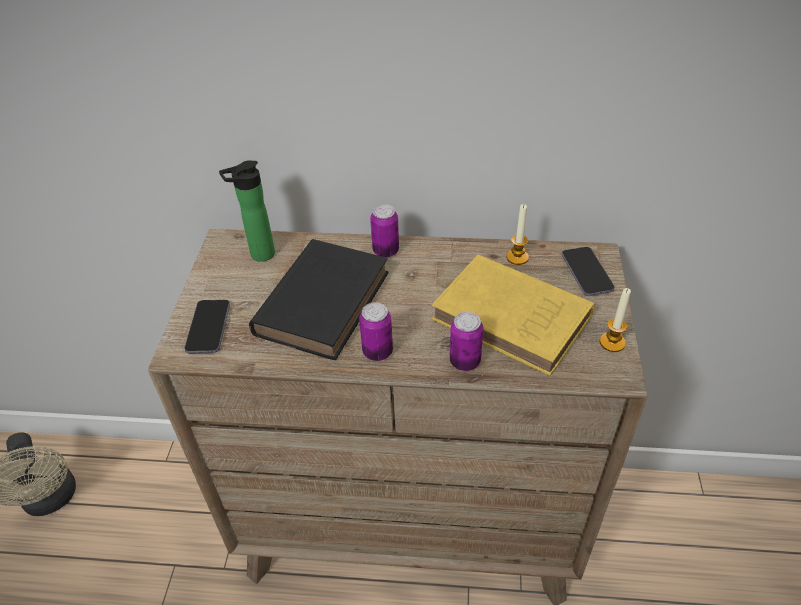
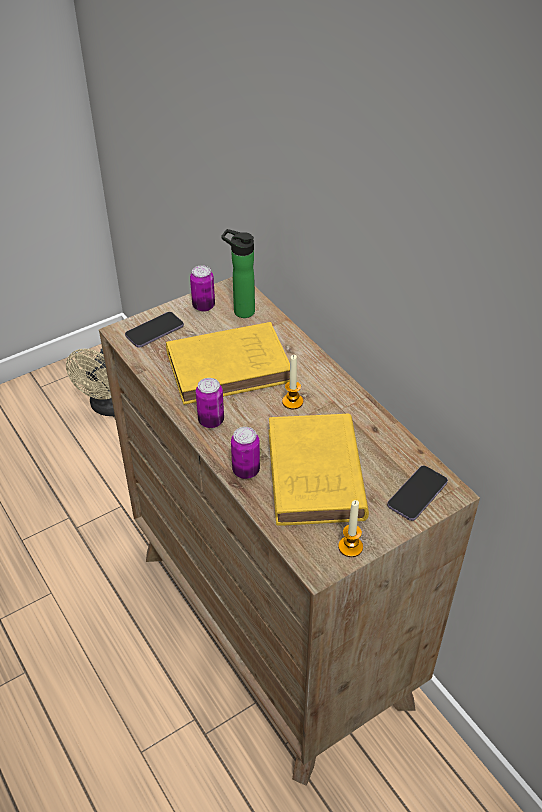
camera: 50 degrees right, 0 degrees up
black book [249,239,389,360] -> yellow book [166,322,290,405]
can [370,204,399,258] -> can moved to [190,265,215,312]
candle [506,204,529,265] -> candle moved to [282,355,303,409]

